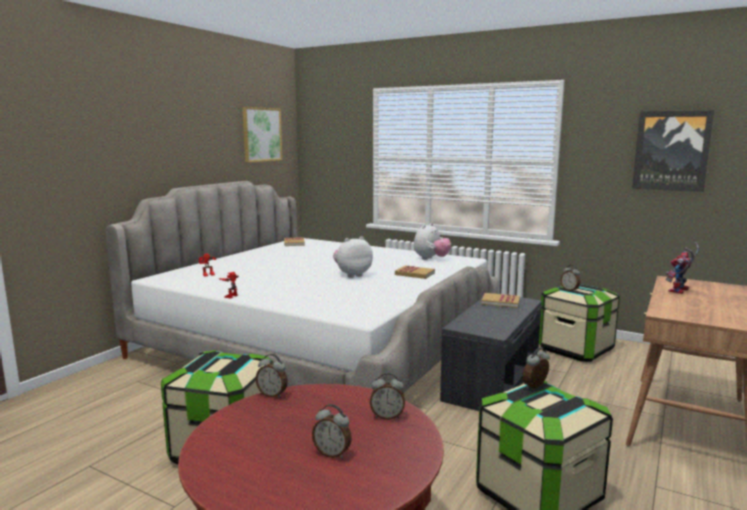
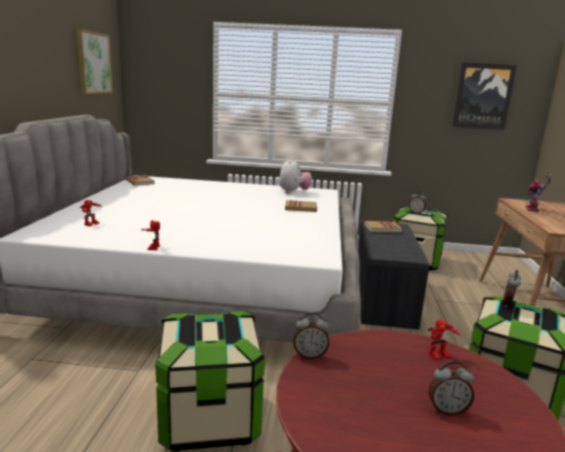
camera: 25 degrees left, 5 degrees up
plush toy [333,236,373,278] -> none
alarm clock [370,373,405,420] -> toy robot [428,319,461,360]

